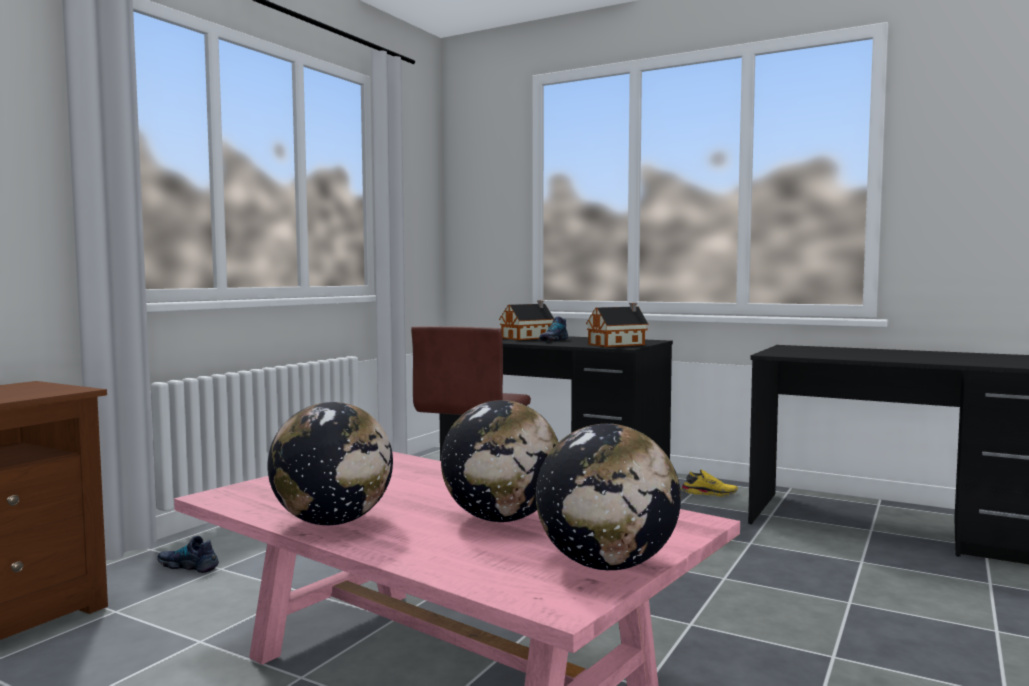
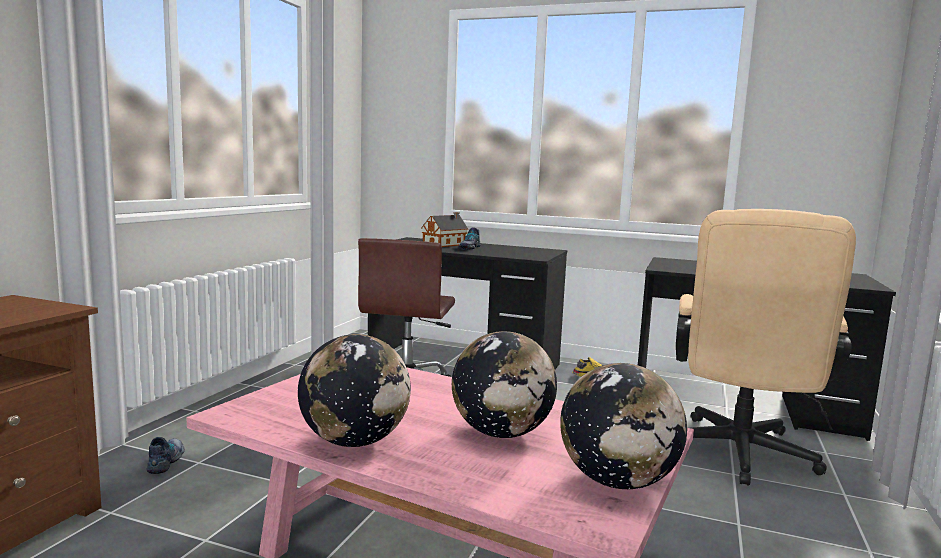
camera: 10 degrees left, 5 degrees up
shoe [157,536,219,573] -> shoe turned 75 degrees clockwise [147,437,185,474]
toy house [586,303,649,347] -> none
none -> beige office chair [676,209,856,486]

